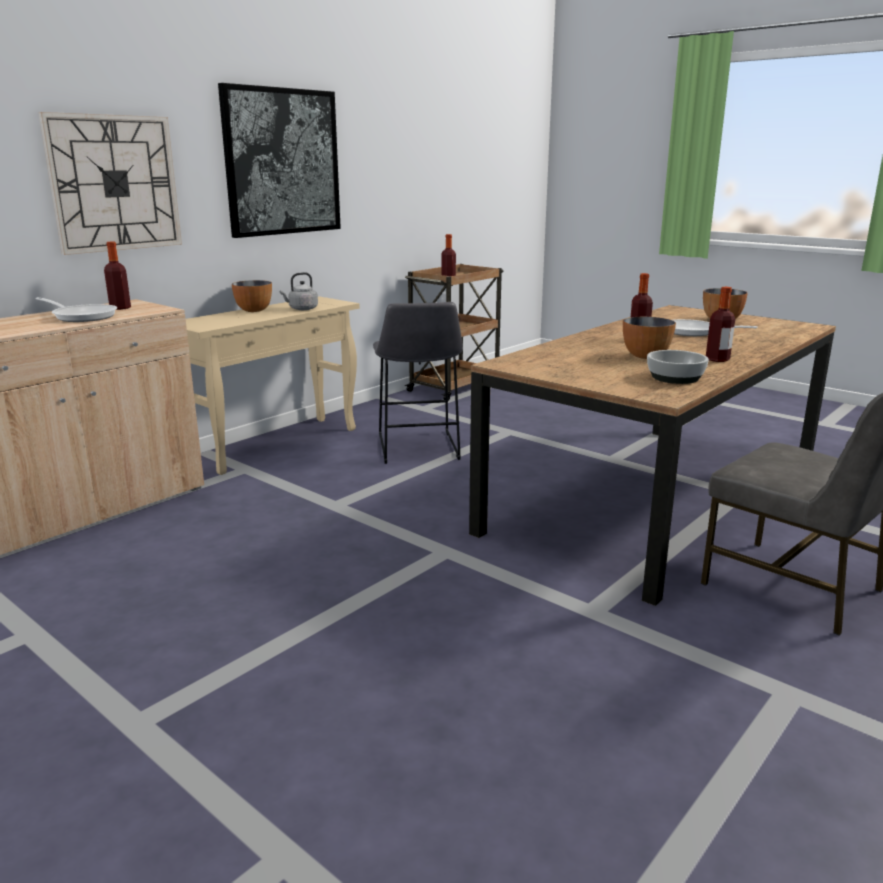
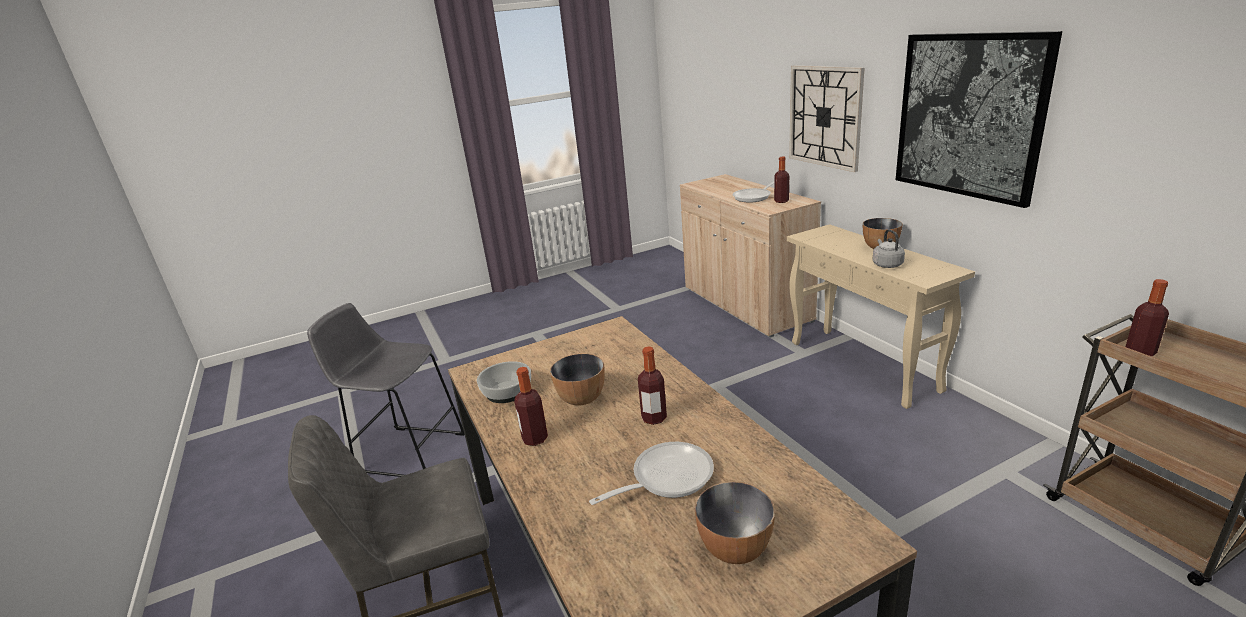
camera: 115 degrees right, 5 degrees up
grey stool [373,302,463,464] -> grey stool moved to [307,303,465,477]

